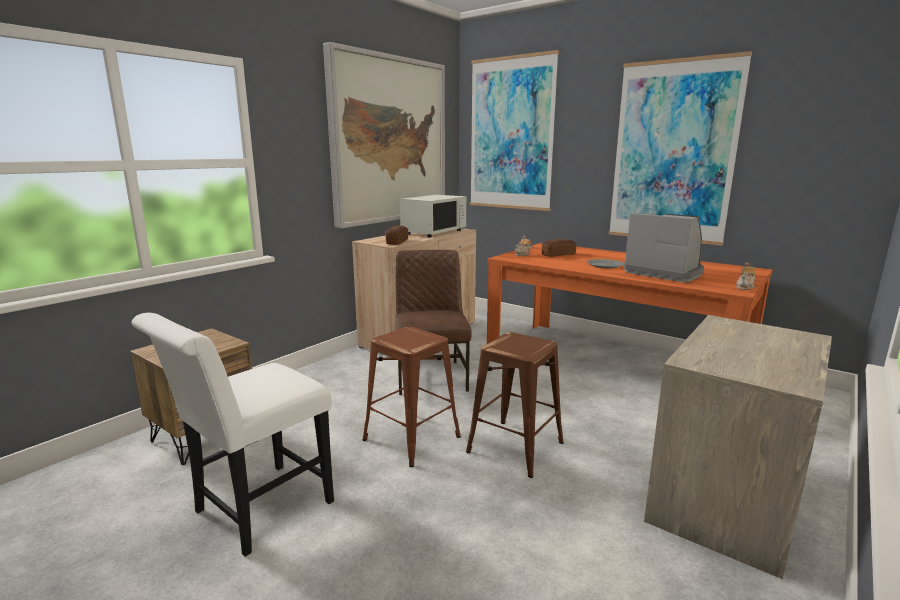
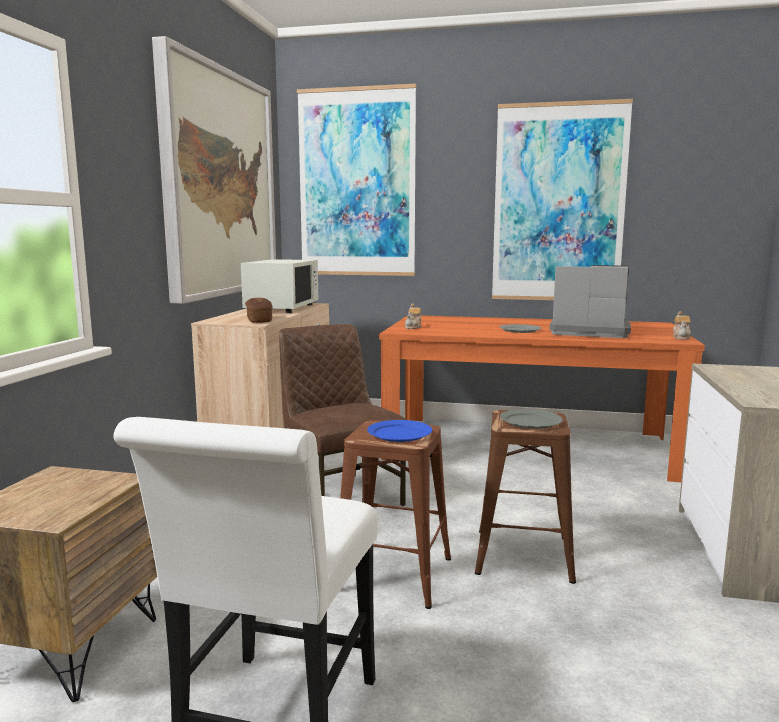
camera: 25 degrees left, 5 degrees down
bread [542,239,576,257] -> none
none -> blue plate [367,420,432,442]
none -> grey plate [500,409,563,429]

